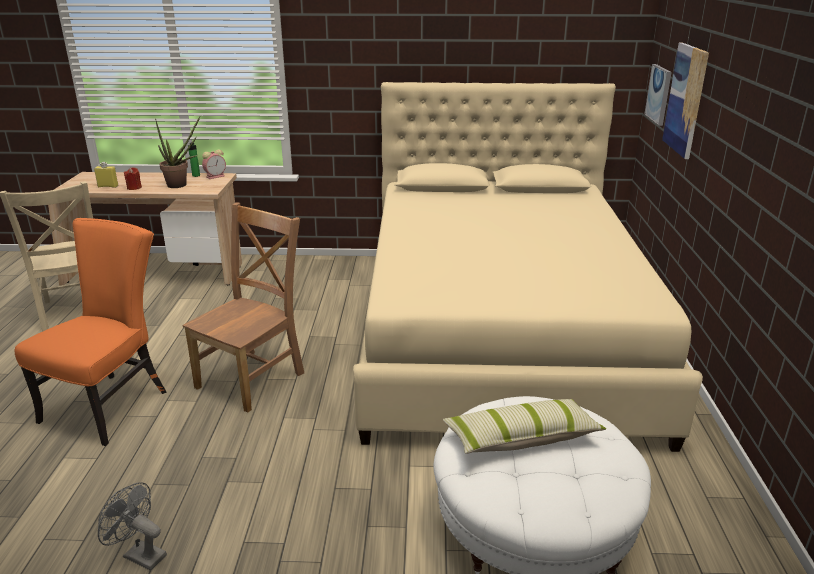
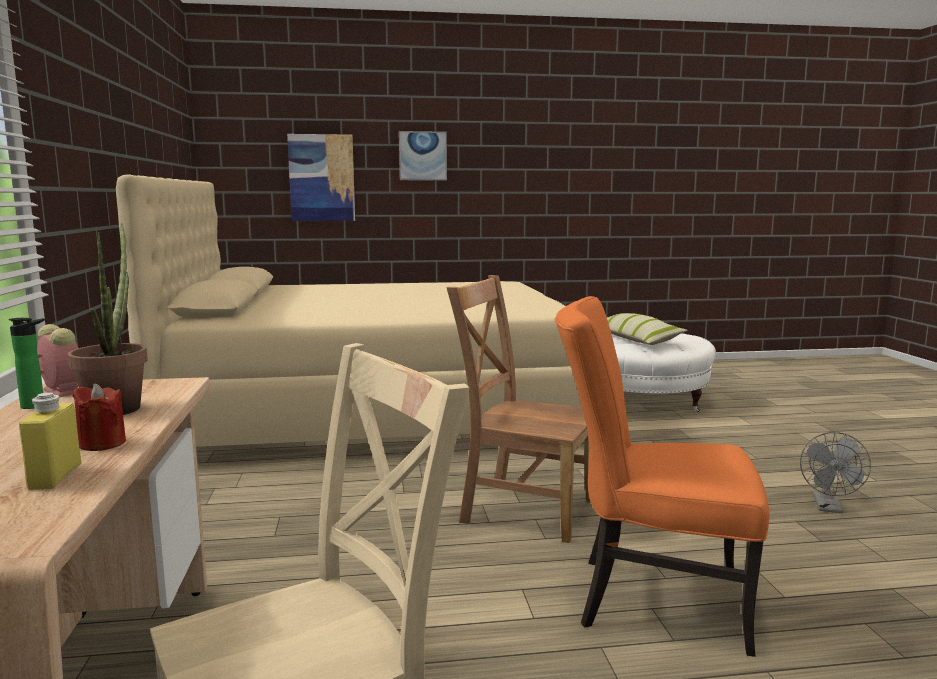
camera: 100 degrees left, 15 degrees down
picture [644,64,672,126] -> picture moved to [399,131,447,180]

